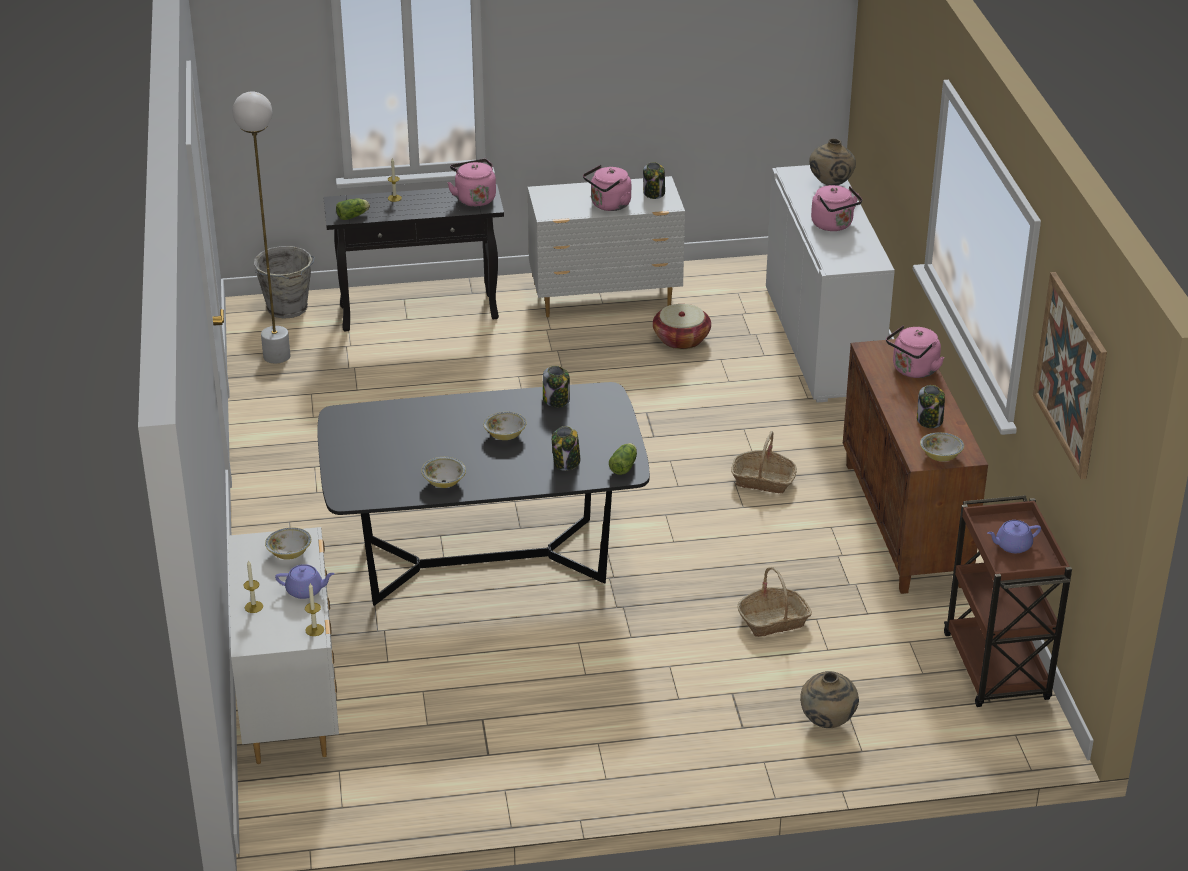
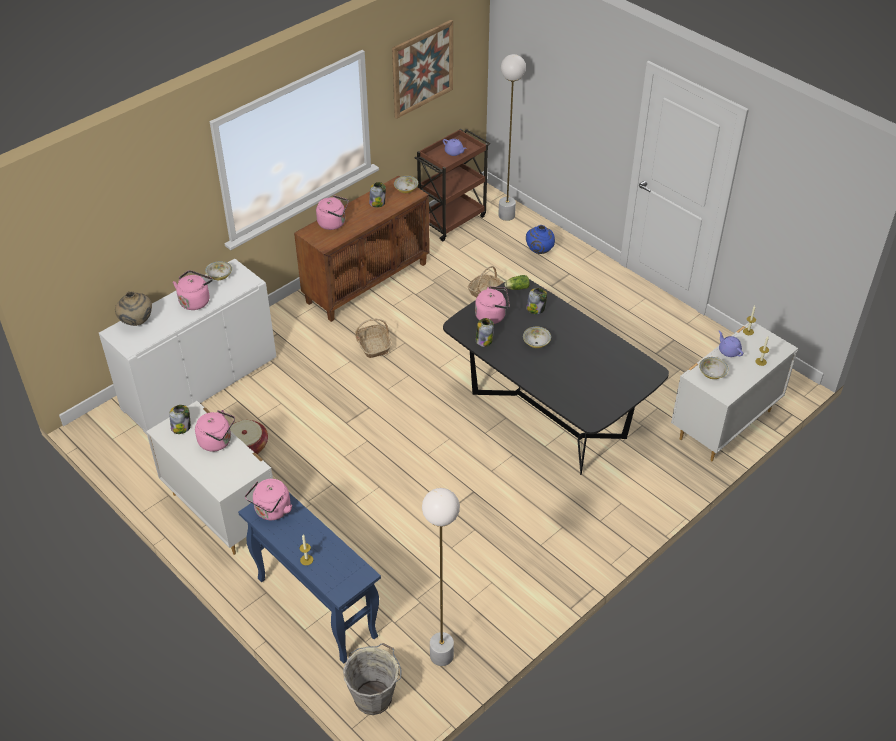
camera: 125 degrees left, 10 degrees up
black console table [323,184,504,331] -> blue console table [238,493,381,664]
lettuce [336,198,370,220] -> none
bowl [421,457,466,488] -> bowl moved to [205,261,232,280]
beige vase [800,671,859,728] -> blue vase [526,225,555,254]
none -> pink kettle [475,286,510,324]
none -> white floor lamp [498,54,526,221]

